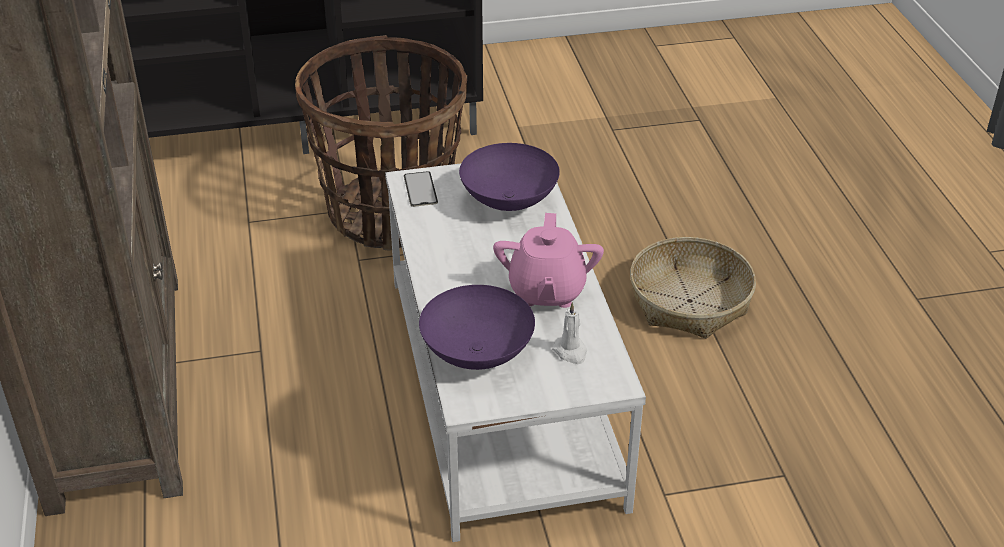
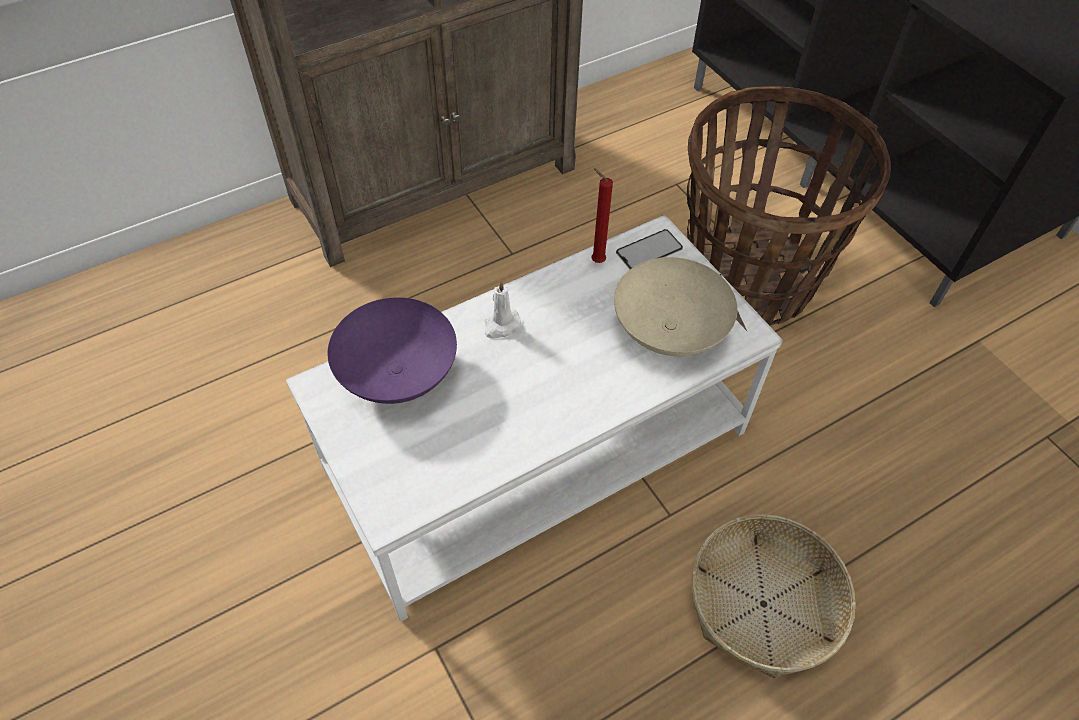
camera: 70 degrees right, 15 degrees up
purple bowl [459,143,560,211] -> beige bowl [614,257,737,356]
pink teapot [493,213,604,308] -> none
white candle [552,302,587,364] -> white candle moved to [485,281,521,338]
none -> red candle [591,169,613,263]

